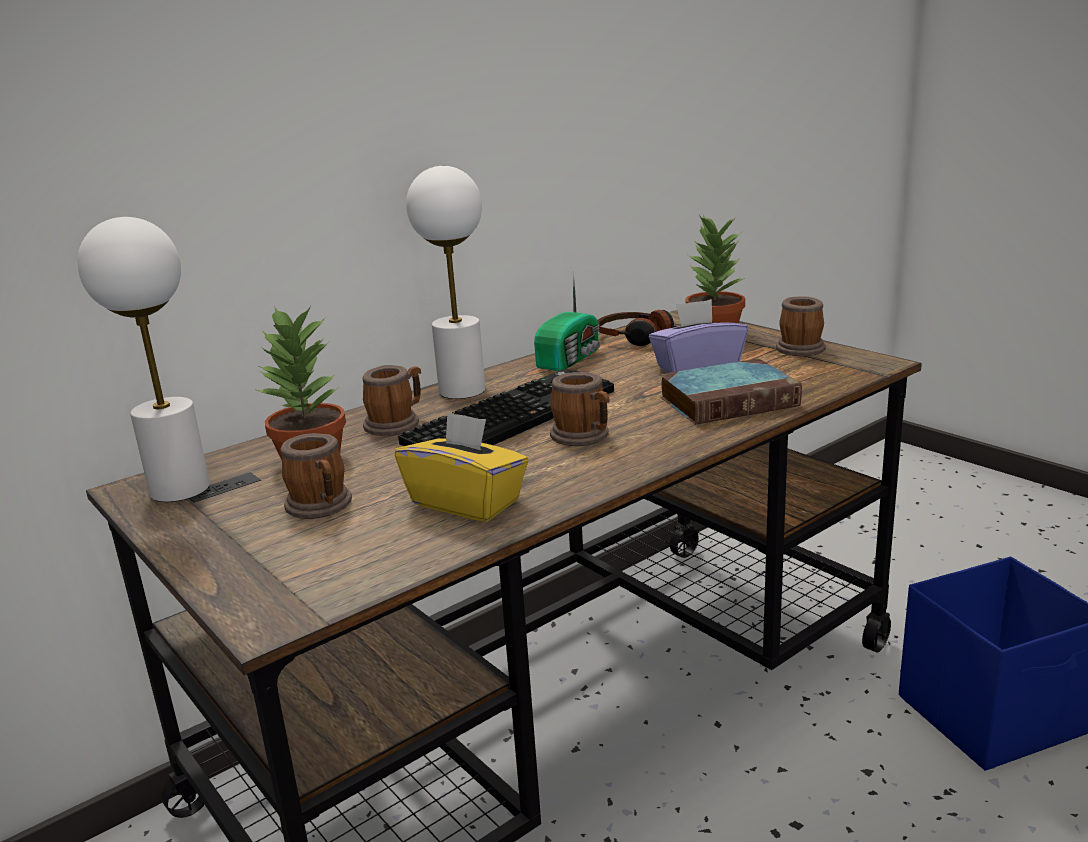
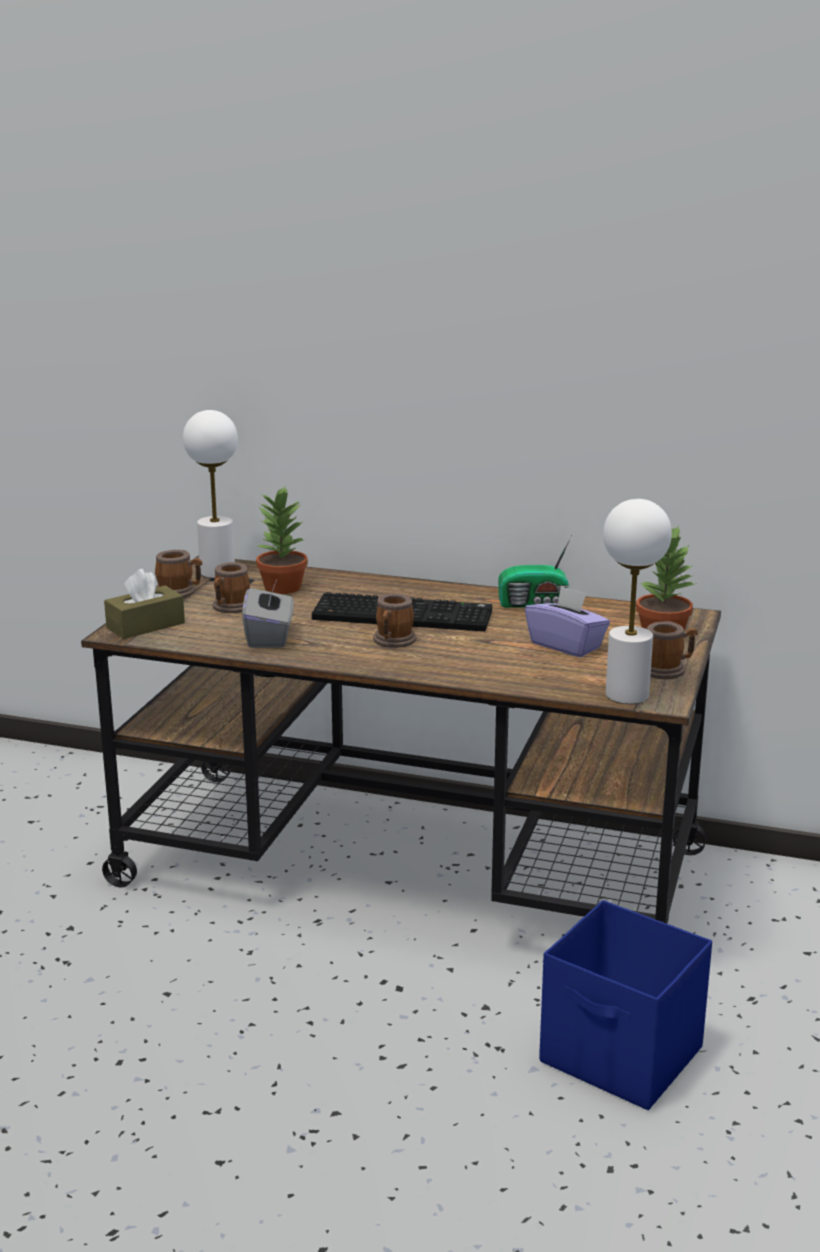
camera: 55 degrees right, 0 degrees up
mug [363,365,421,436] -> mug moved to [155,550,202,598]
yellow tissue box [395,411,529,522] -> grey tissue box [242,580,293,648]
white table lamp [406,166,485,399] -> white table lamp moved to [603,499,672,704]
headphones [597,310,677,346] -> none
book [659,358,802,425] -> none
none -> brown tissue box [104,569,185,639]

